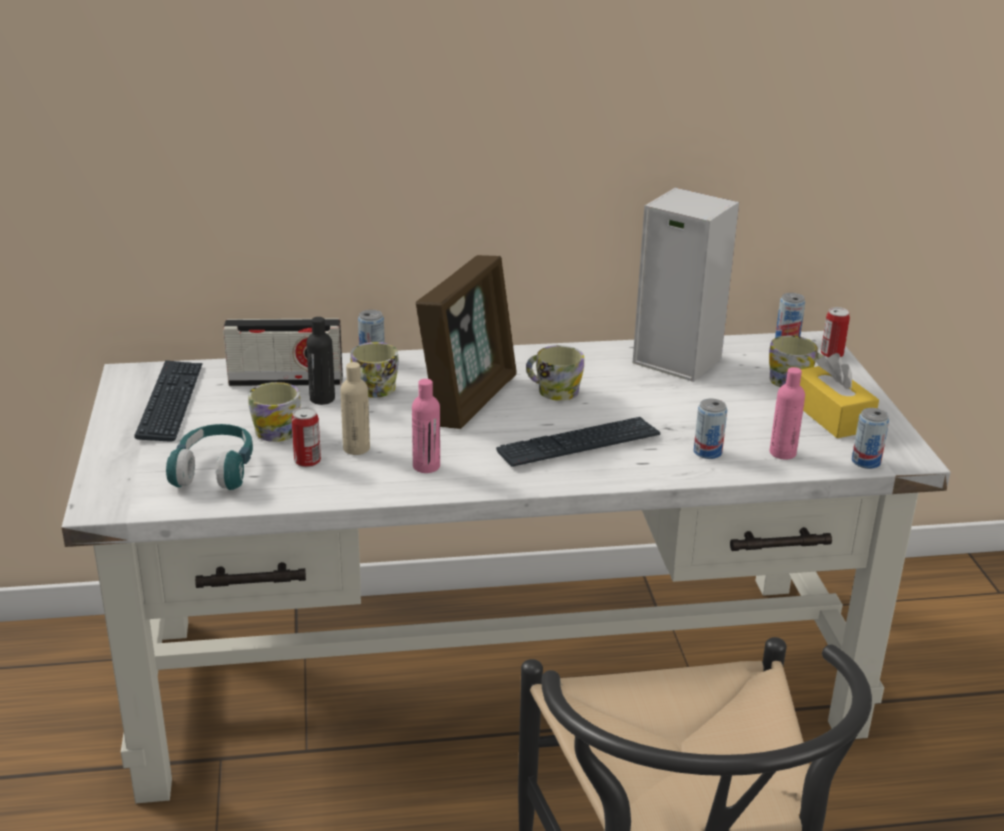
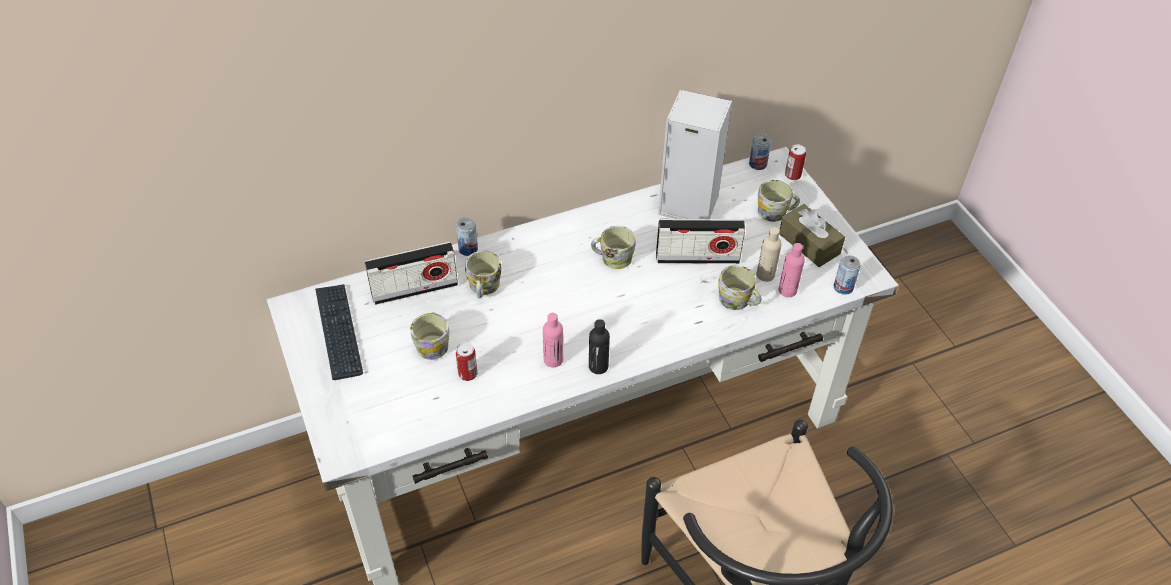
camera: 15 degrees left, 20 degrees up
turquoise headphones [166,424,253,490] -> none
black bottle [306,317,335,405] -> black bottle moved to [589,319,610,374]
beige bottle [340,362,370,455] -> beige bottle moved to [757,227,782,282]
picture frame [416,255,516,429] -> none
keyboard [496,417,660,467] -> none
can [694,399,727,459] -> mug [718,265,762,310]
yellow tissue box [800,353,879,438] -> brown tissue box [779,204,845,267]
none -> radio [656,219,745,264]

